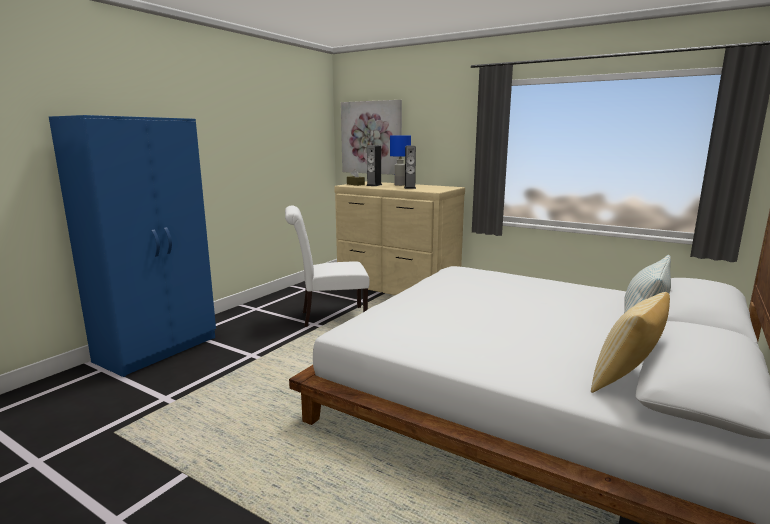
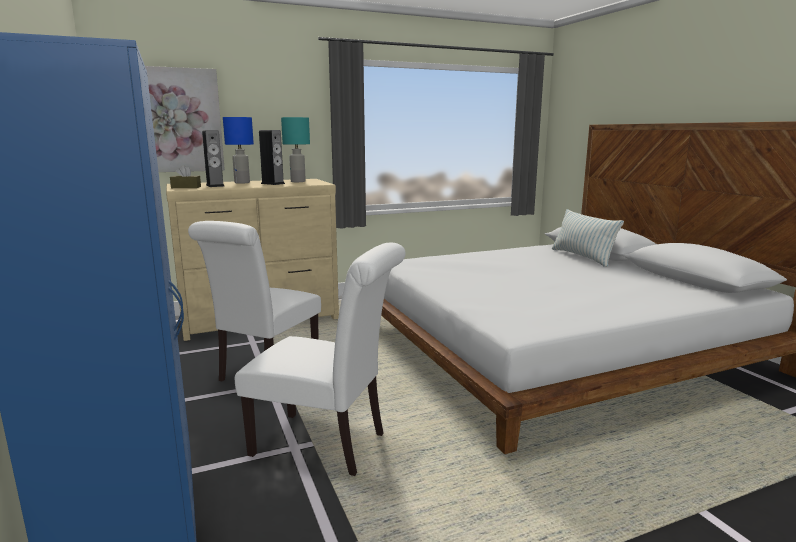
camera: 55 degrees left, 0 degrees up
pillow [591,292,670,393] -> none
none -> white chair [235,243,406,476]
none -> turquoise table lamp [281,117,310,182]

